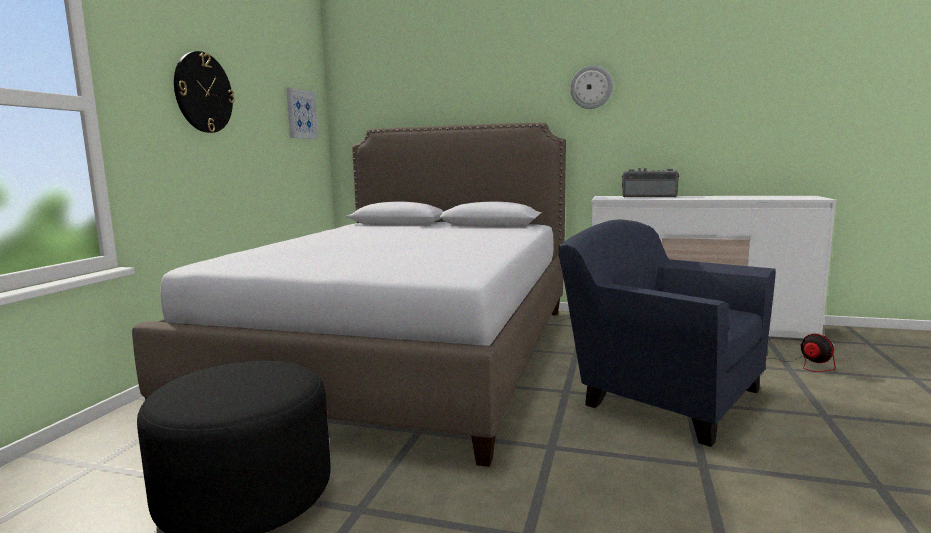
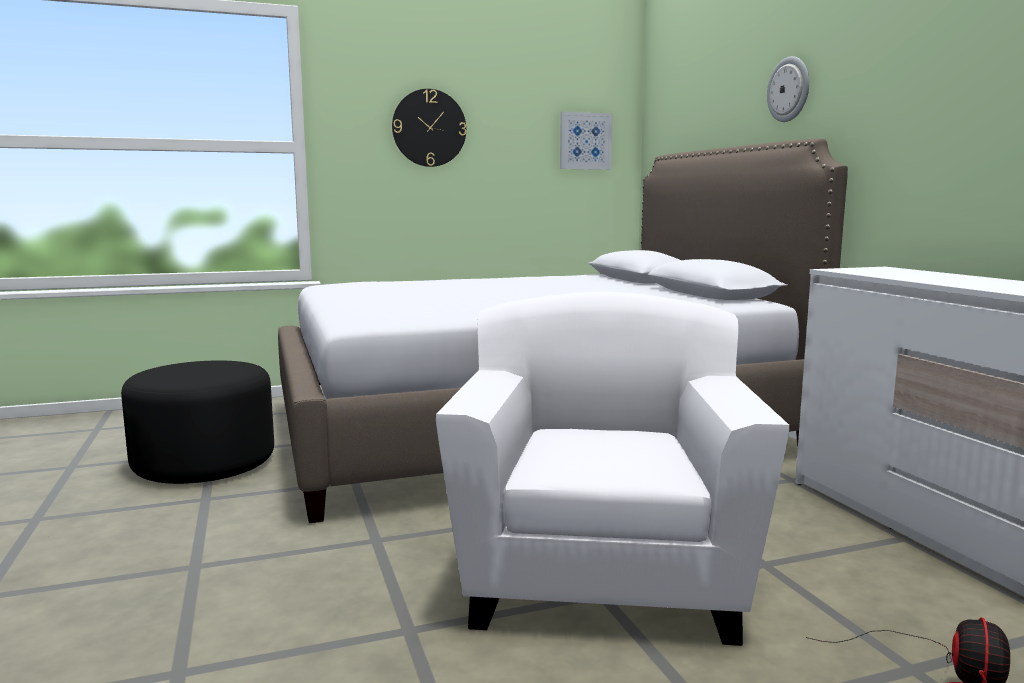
camera: 55 degrees right, 0 degrees up
blue armchair [558,219,776,447] -> white armchair [436,292,789,646]
wall clock [570,65,613,109] -> wall clock moved to [767,56,809,122]
radio [622,168,679,197] -> none

